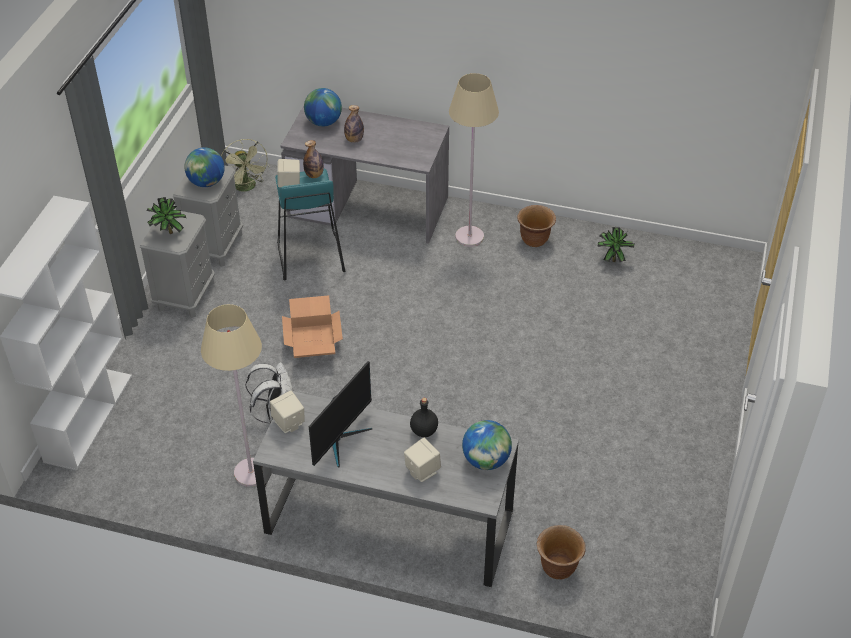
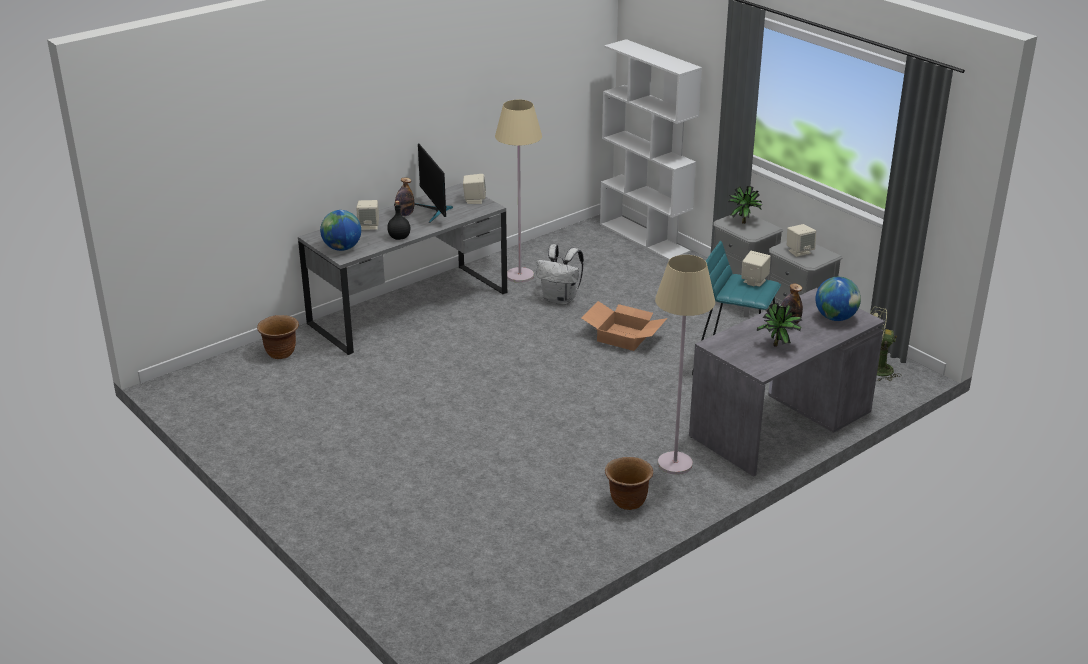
camera: 125 degrees right, 15 degrees down
globe [184,147,225,187] -> beige speaker [787,224,816,257]
bottle [303,140,324,178] -> bottle moved to [395,178,414,216]
potted plant [597,227,634,262] -> potted plant moved to [757,303,802,347]

